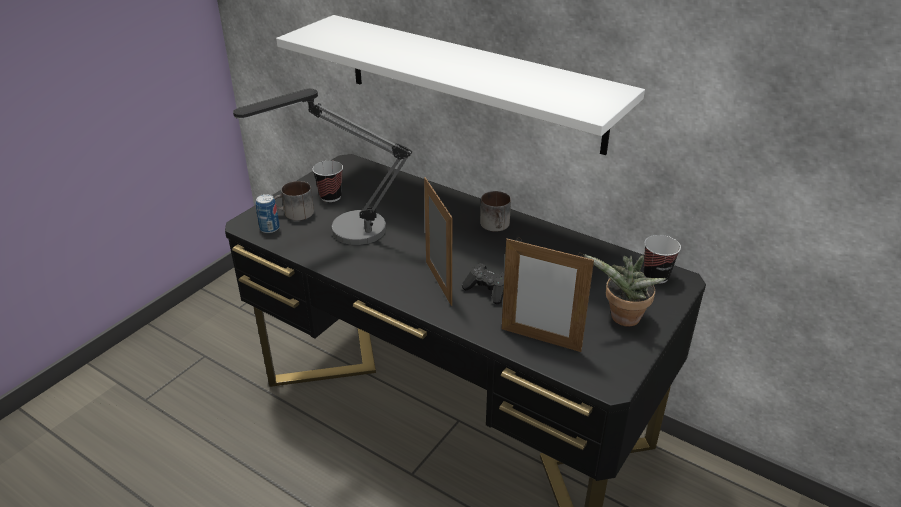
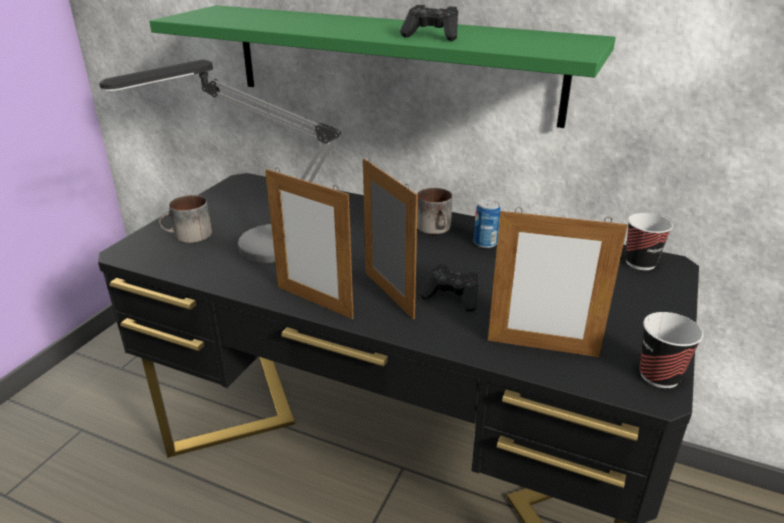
camera: 10 degrees left, 5 degrees down
can [256,194,280,233] -> can moved to [474,199,501,248]
white shelf [276,15,645,155] -> green shelf [149,5,616,128]
cup [312,161,343,202] -> cup moved to [640,312,703,388]
potted plant [583,254,666,327] -> none
none -> picture frame [265,167,354,319]
none -> black game controller [400,5,458,41]

